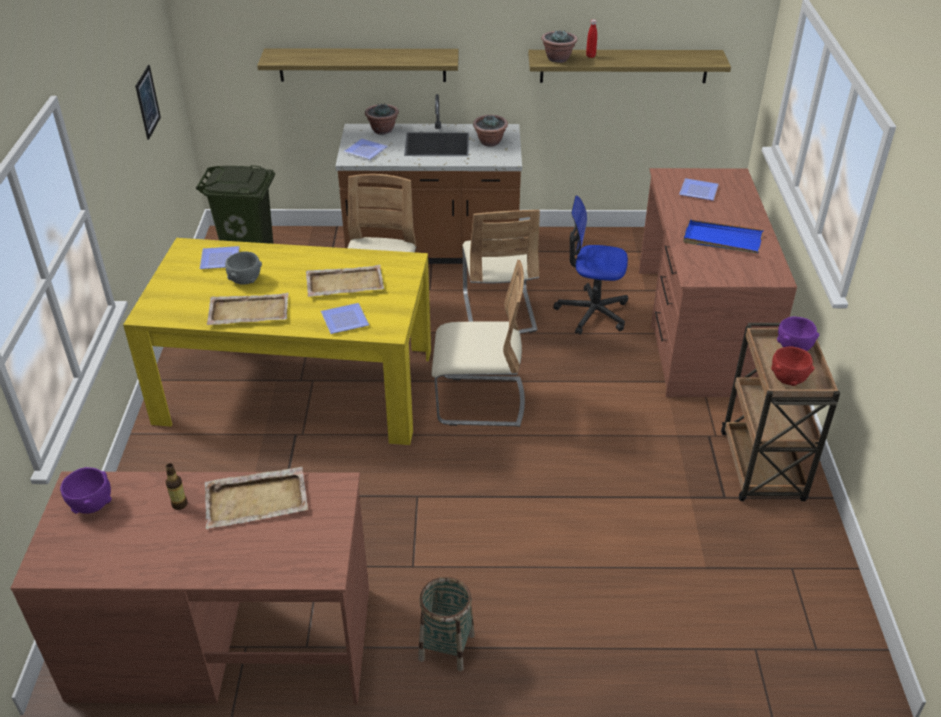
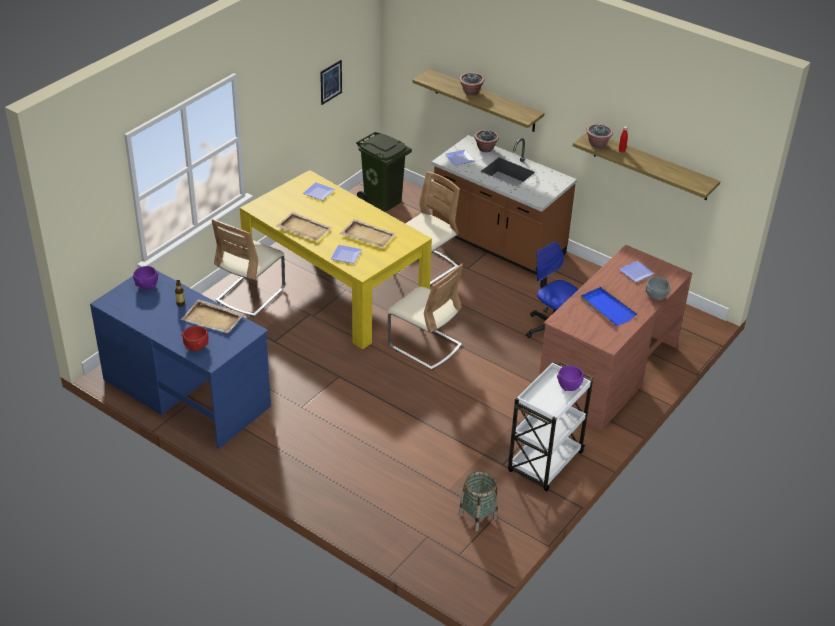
camera: 35 degrees right, 0 degrees up
brown desk [10,471,369,704] -> blue desk [90,270,271,449]
grey bowl [225,252,262,285] -> grey bowl moved to [645,277,671,300]
basket [418,577,475,671] -> basket moved to [458,471,498,532]
beige chair [462,210,540,334] -> beige chair moved to [211,219,285,317]
potted plant [473,115,508,147] -> potted plant moved to [459,72,485,96]
brown cart [721,323,840,501] -> white cart [508,361,593,491]
red bowl [771,346,815,386] -> red bowl moved to [182,326,209,351]

